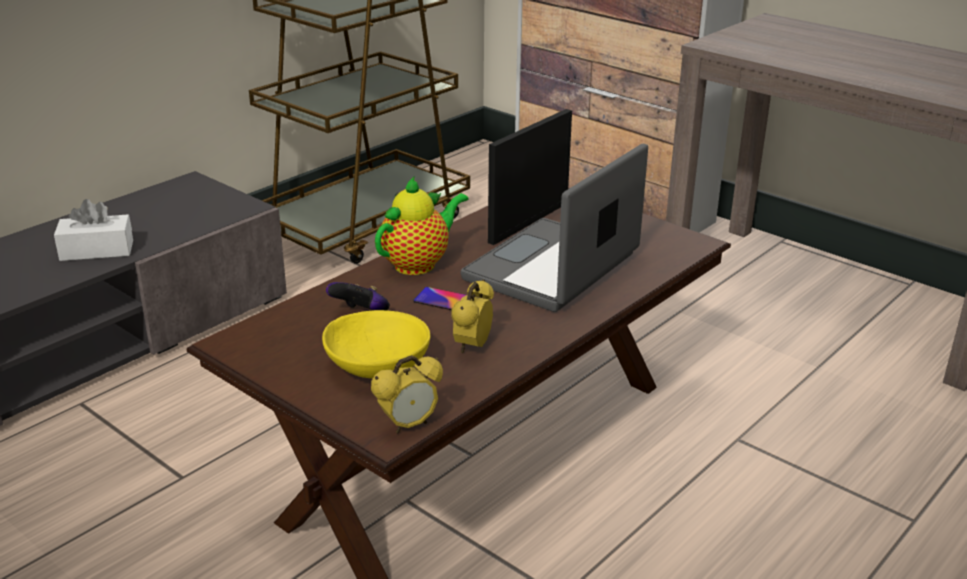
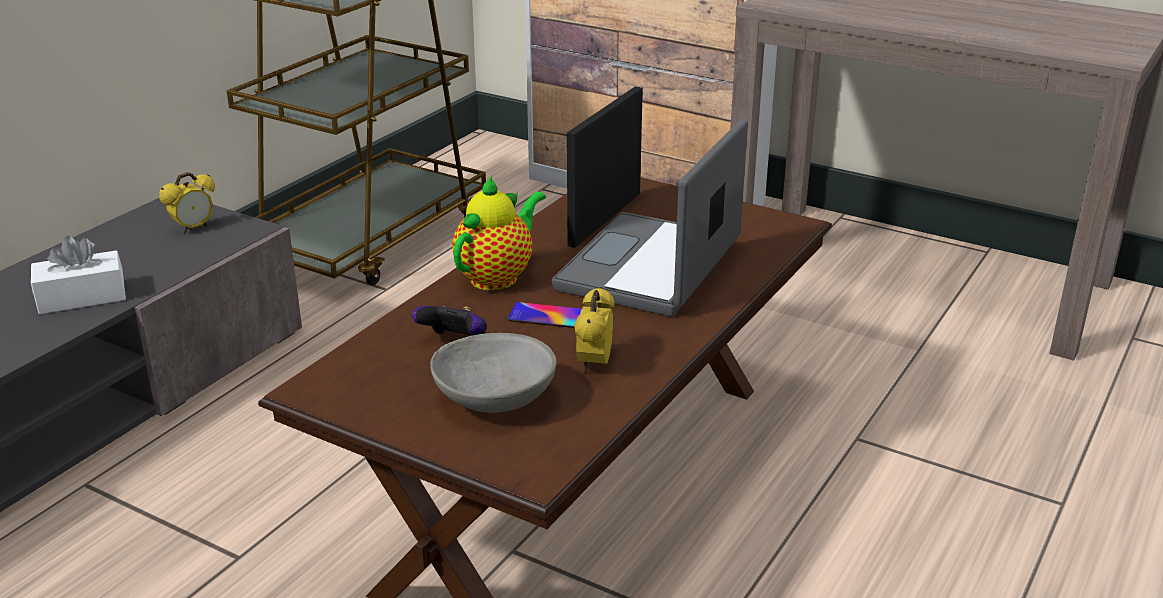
camera: 10 degrees left, 0 degrees up
yellow bowl [322,310,430,379] -> grey bowl [430,333,556,413]
alarm clock [371,355,443,434] -> alarm clock moved to [159,172,215,234]

